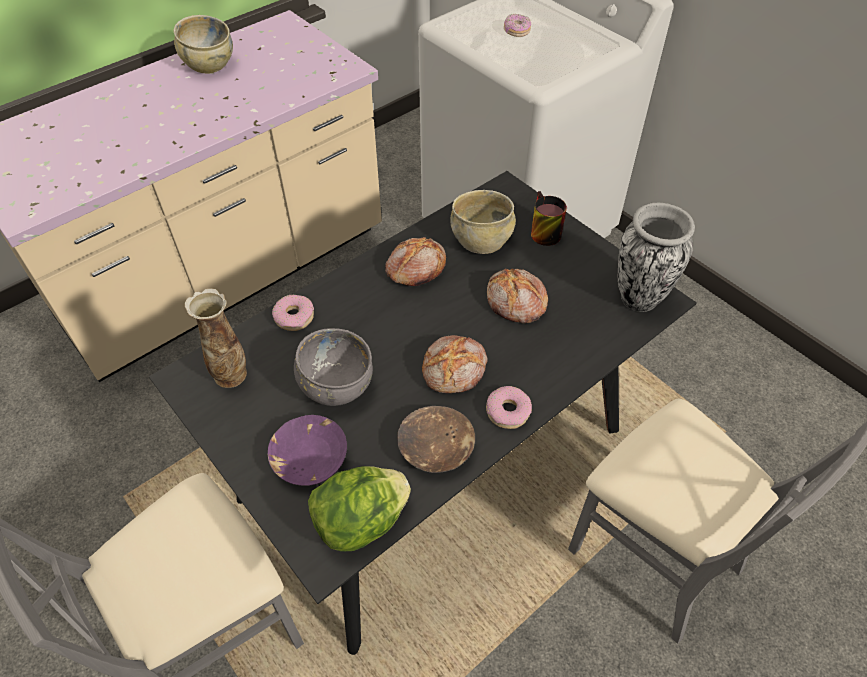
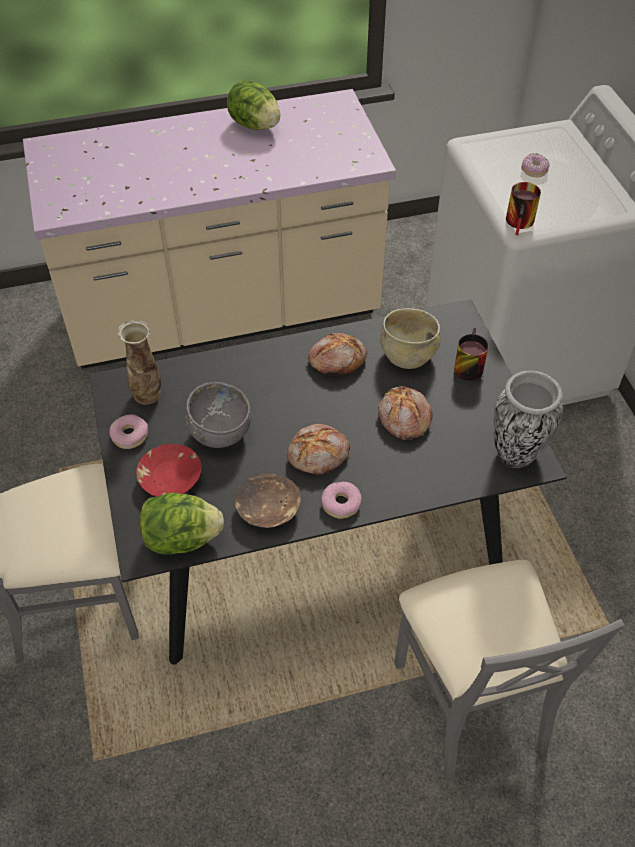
camera: 25 degrees right, 0 degrees up
beige bowl [174,15,233,74] -> lettuce [227,80,280,130]
purple bowl [268,415,347,486] -> red bowl [136,444,201,497]
donut [272,295,314,331] -> donut moved to [109,414,148,449]
none -> mug [506,182,541,235]

